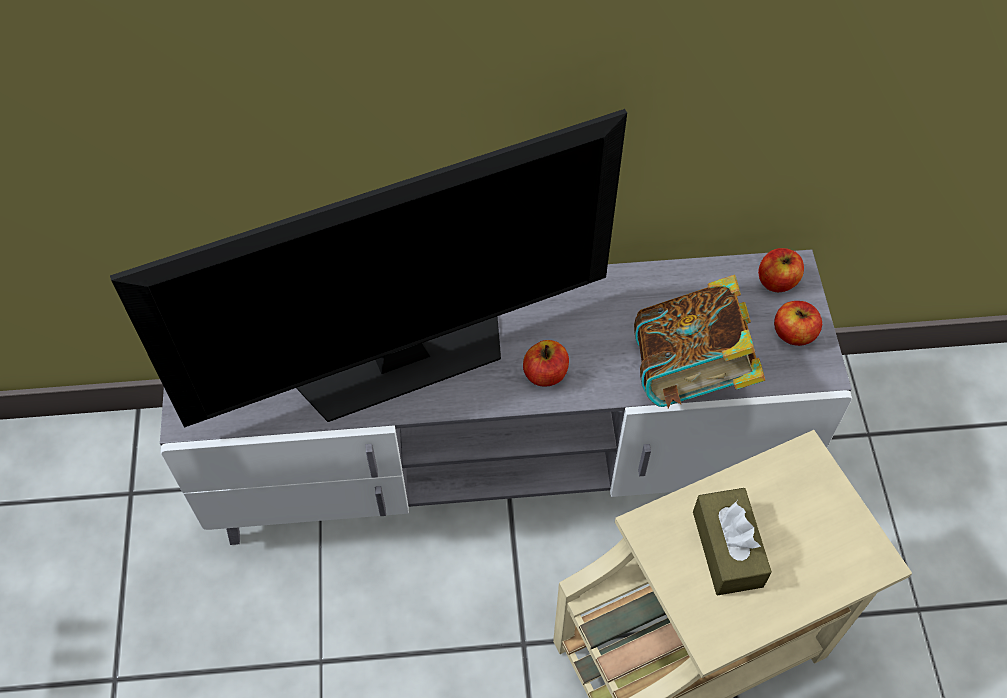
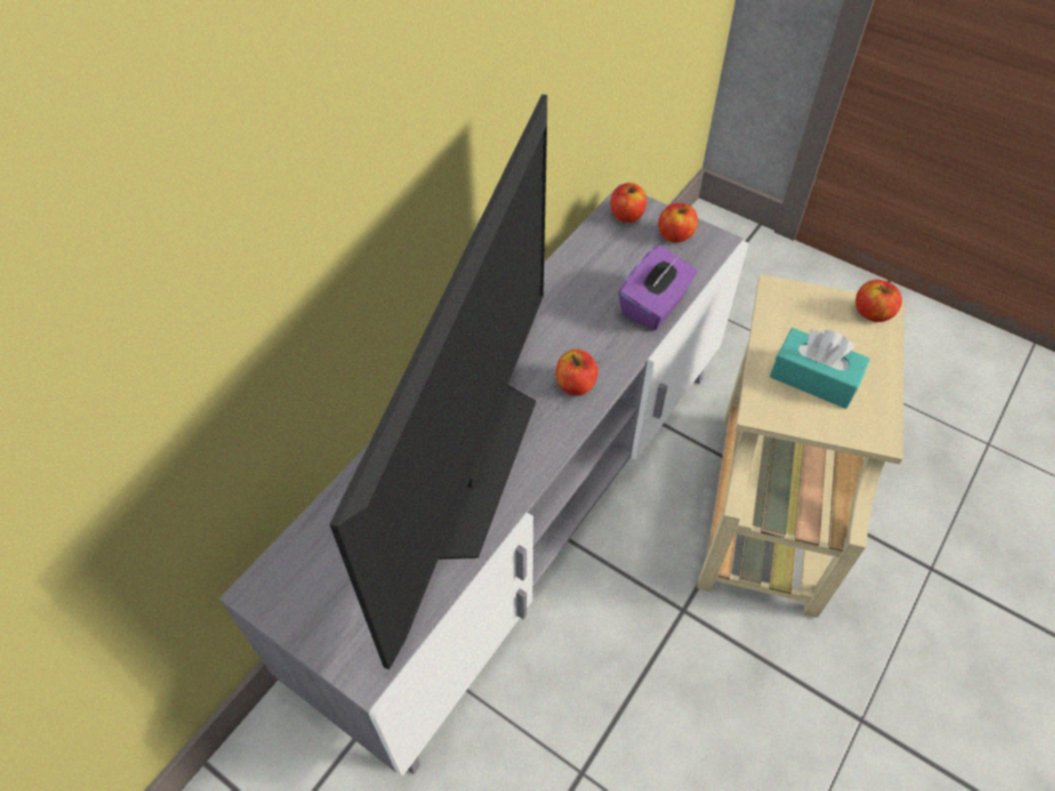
camera: 50 degrees left, 5 degrees down
book [634,275,765,409] -> purple tissue box [618,245,697,330]
brown tissue box [693,488,772,595] -> turquoise tissue box [770,328,870,409]
none -> apple [855,280,902,322]

